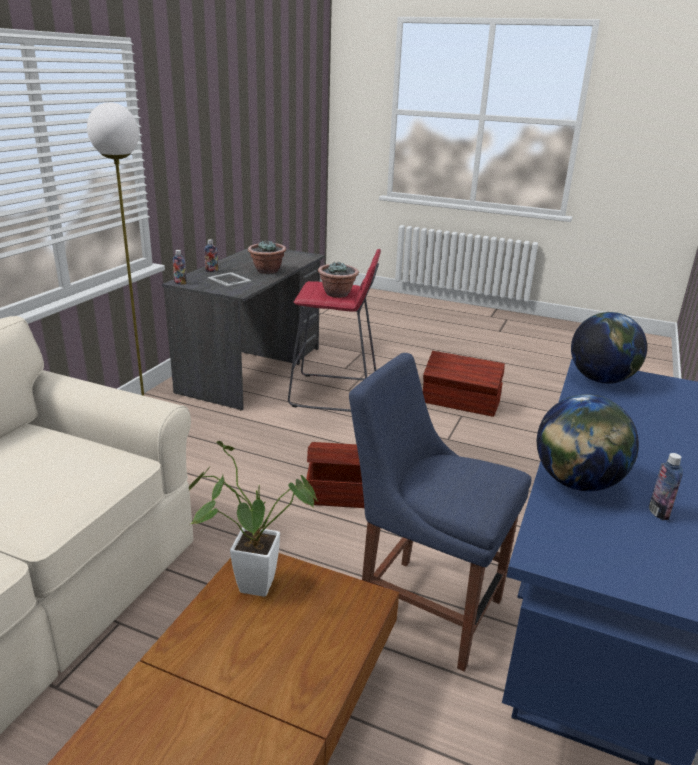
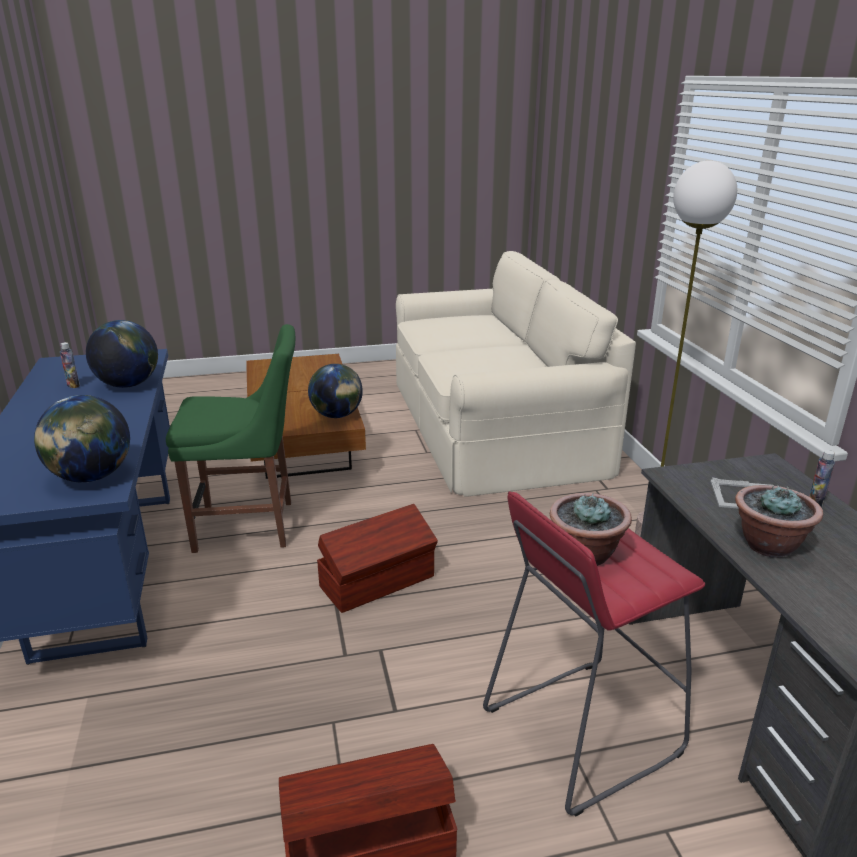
camera: 145 degrees right, 0 degrees up
bottle [172,250,187,285] -> none
potted plant [189,441,317,597] -> globe [308,364,363,418]
blue chair [349,353,531,672] -> green chair [166,324,295,553]

